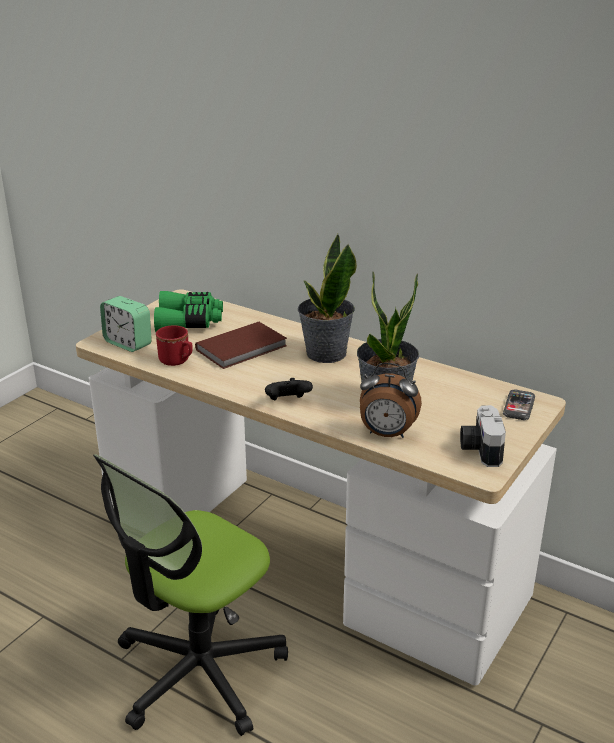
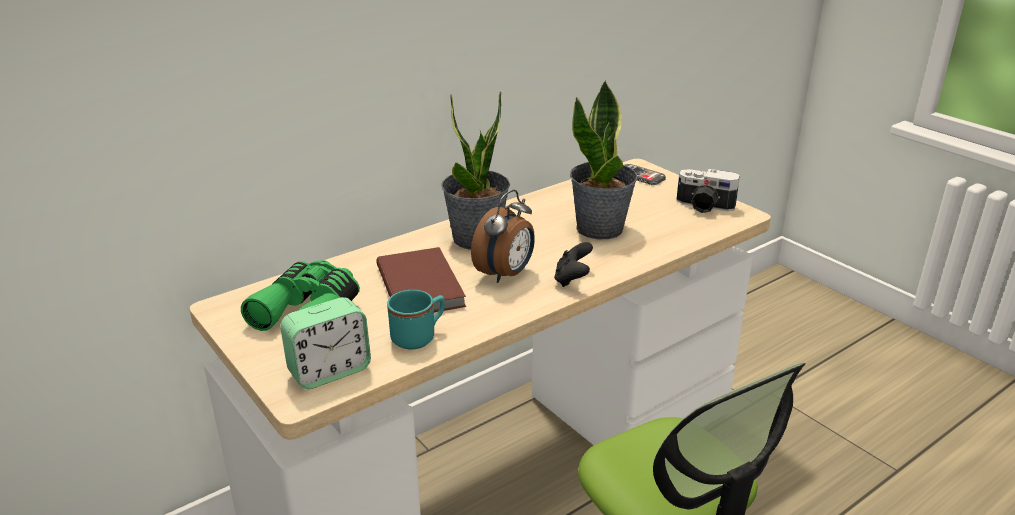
camera: 70 degrees left, 0 degrees up
red mug [156,325,193,366] -> turquoise mug [387,290,445,349]
alarm clock [360,363,422,438] -> alarm clock moved to [471,190,535,283]

